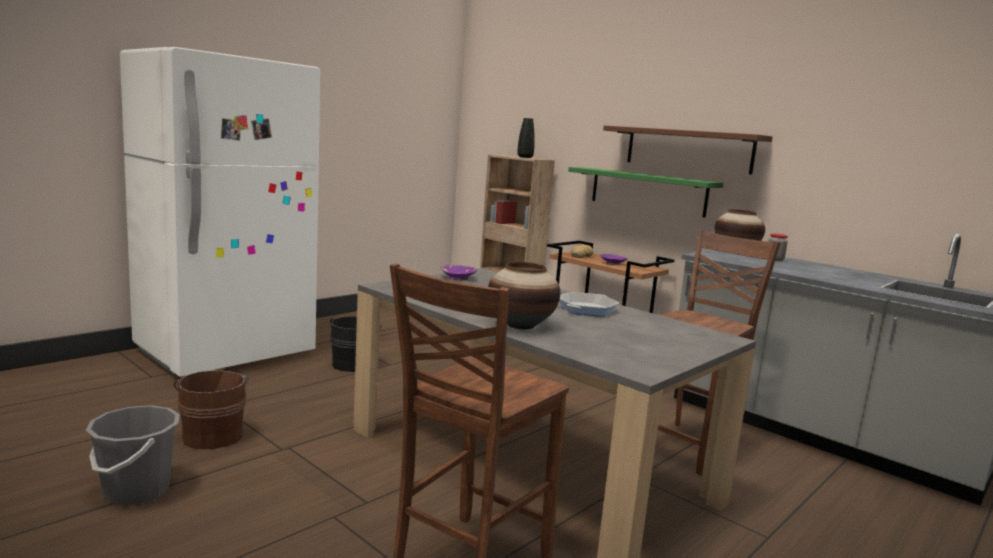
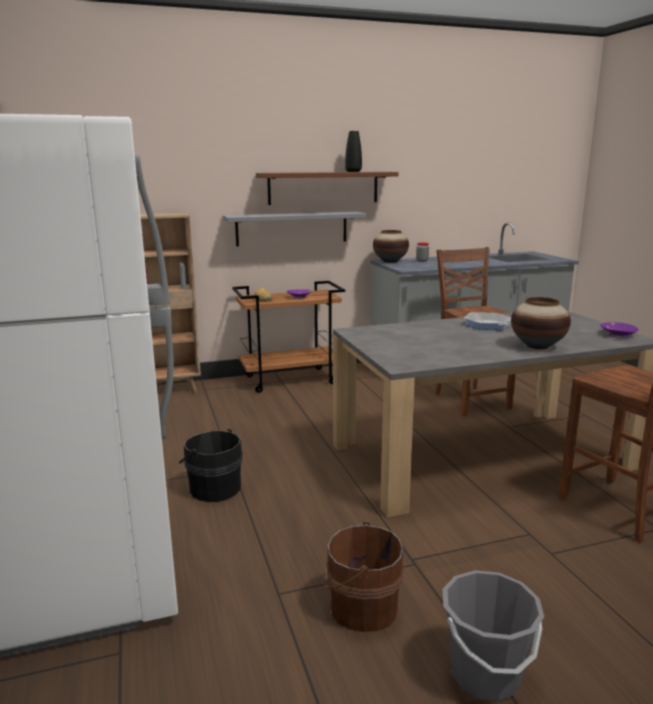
camera: 60 degrees left, 5 degrees up
purple bowl [441,265,477,280] -> purple bowl moved to [600,322,638,338]
black vase [517,118,535,158] -> black vase moved to [345,131,362,172]
green shelf [568,167,724,218] -> grey shelf [223,211,366,246]

